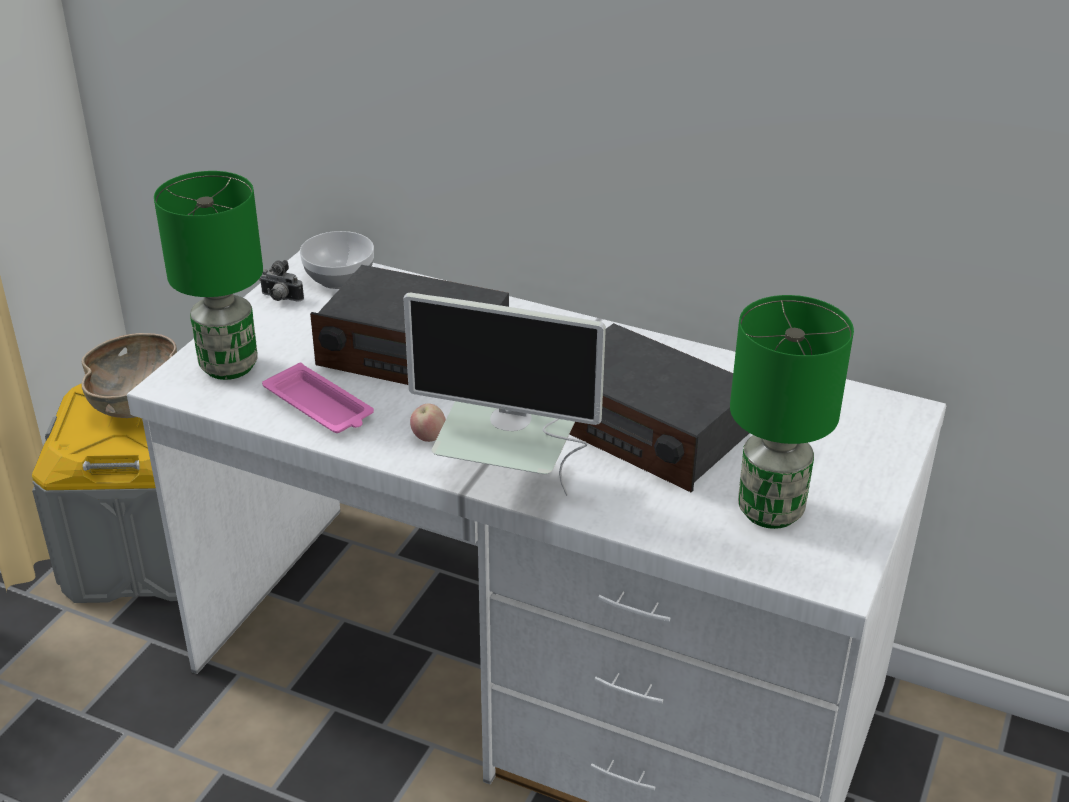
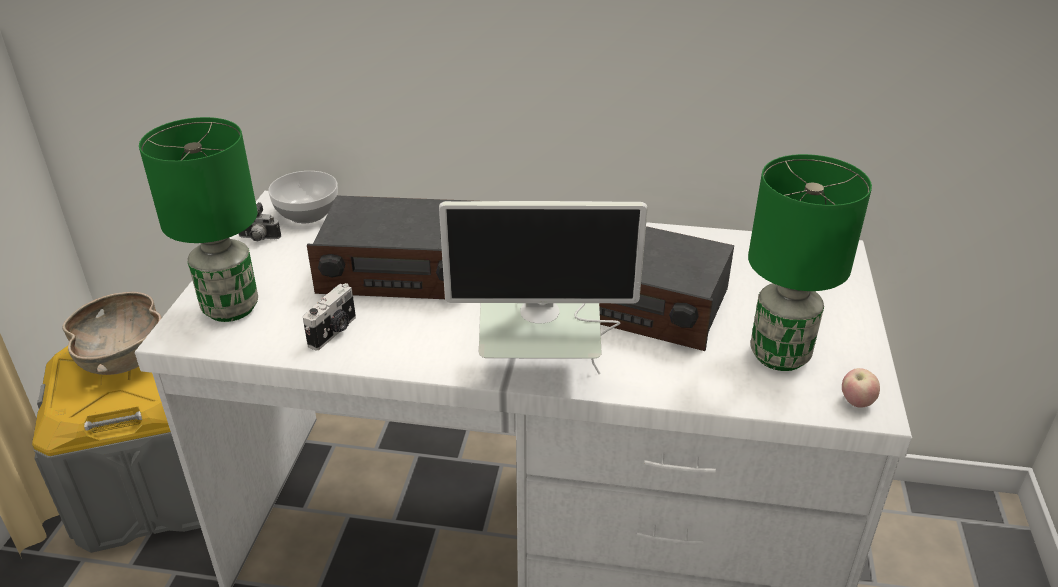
camera: 15 degrees left, 0 degrees up
pink tray [262,362,374,433] -> camera [303,283,356,350]
apple [410,403,446,442] -> apple moved to [842,368,880,408]

